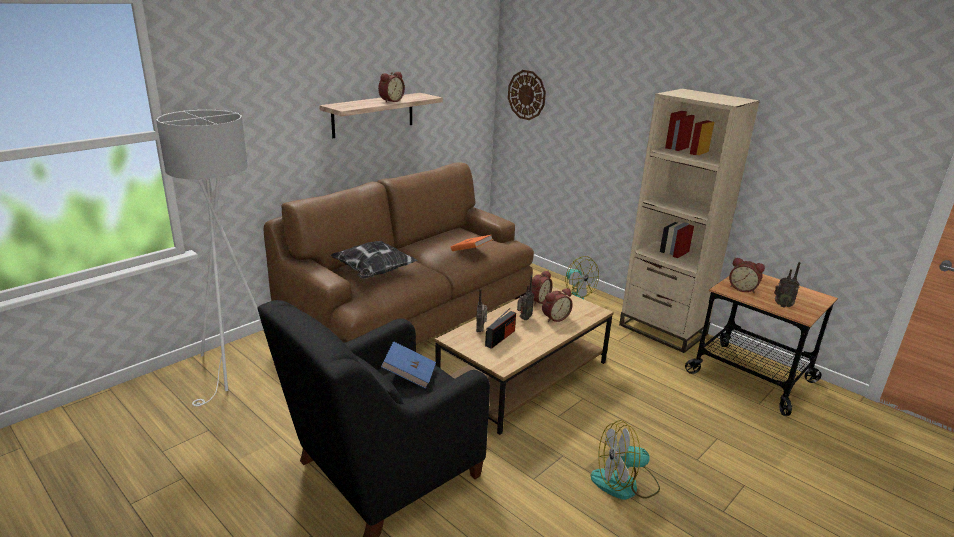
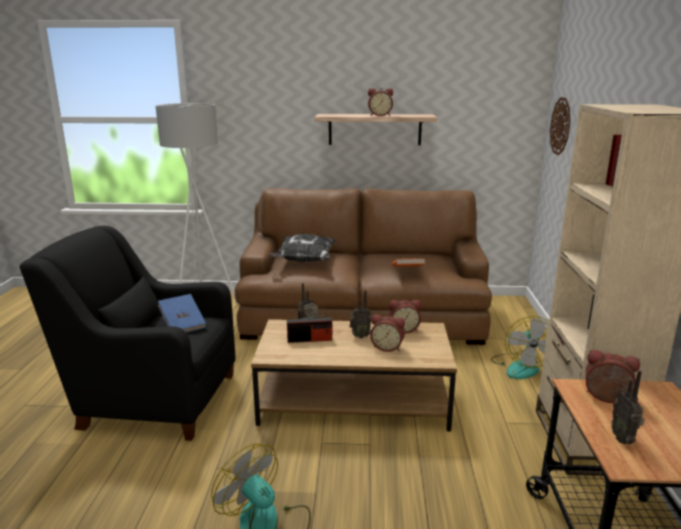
camera: 50 degrees right, 5 degrees down
alarm clock [729,258,765,293] -> alarm clock turned 120 degrees clockwise [586,350,640,403]

